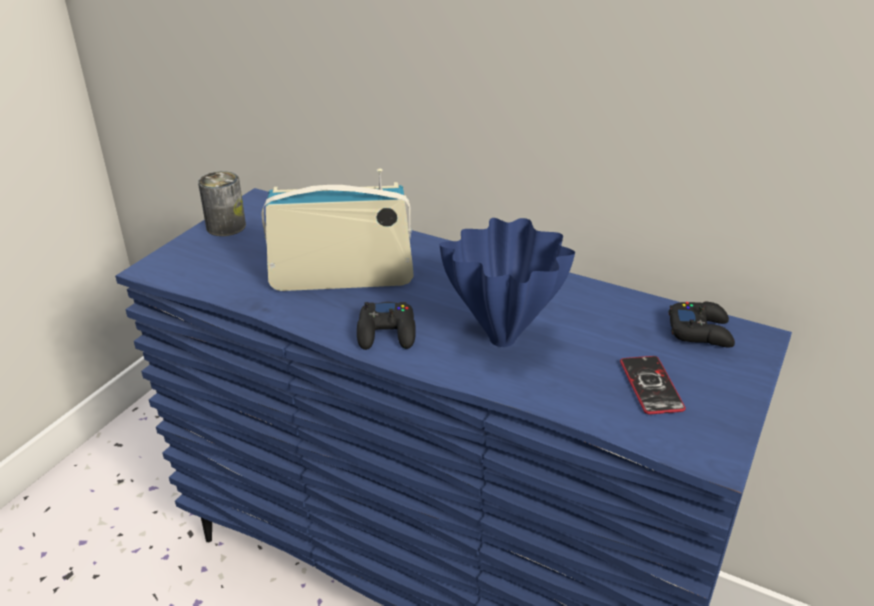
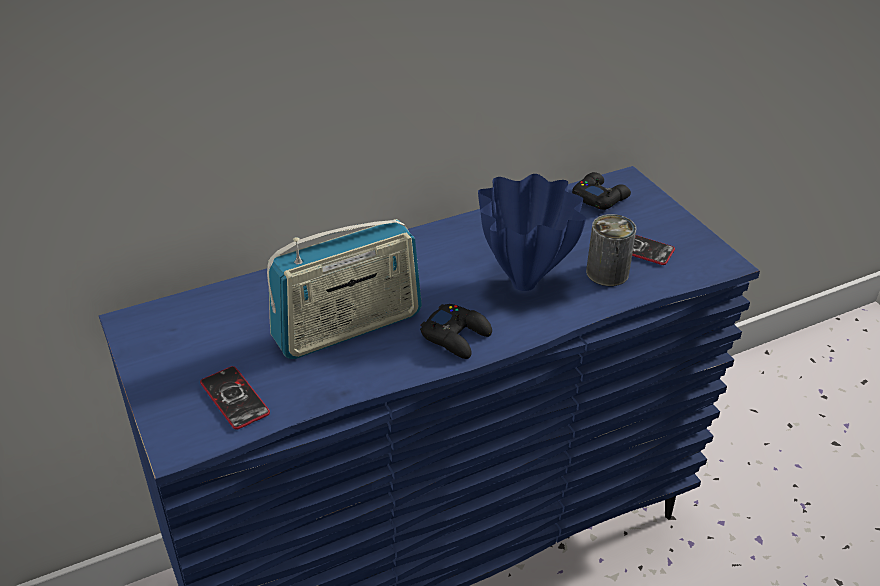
camera: 55 degrees left, 5 degrees up
can [198,171,246,236] -> can moved to [586,214,637,286]
radio [261,168,414,291] -> radio turned 150 degrees counterclockwise [267,219,422,359]
none -> phone [200,366,270,430]

